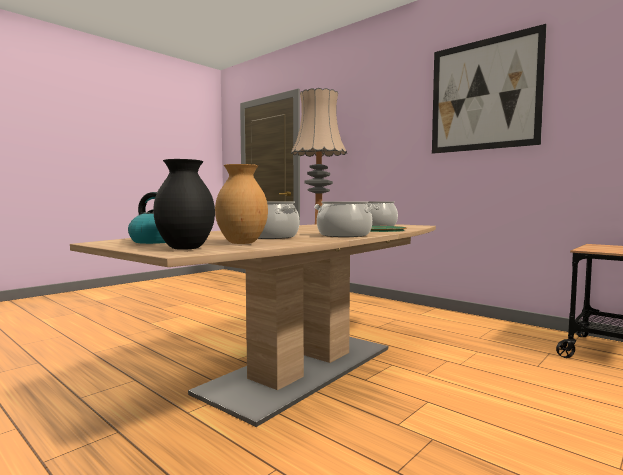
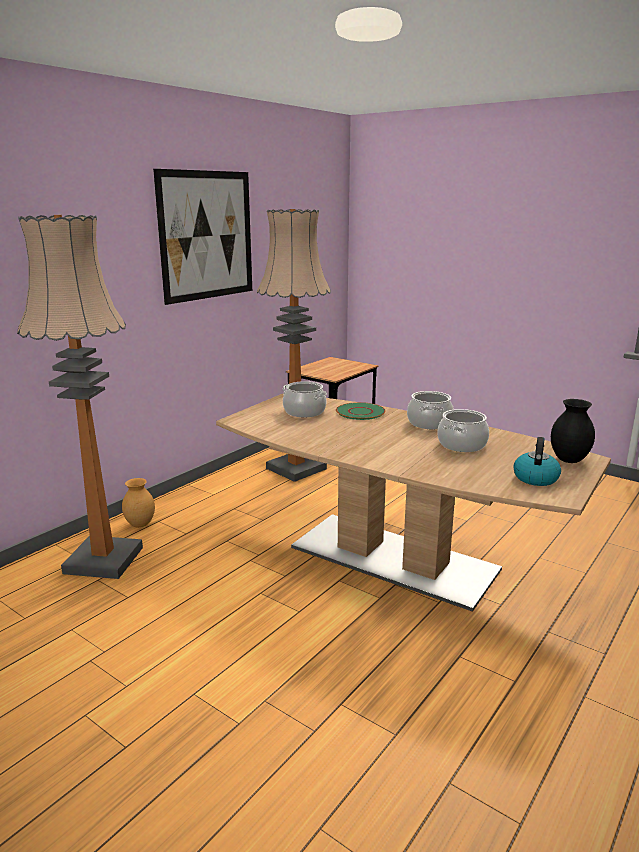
camera: 95 degrees left, 15 degrees up
brown vase [215,164,268,244] -> brown vase moved to [122,478,155,528]
none -> floor lamp [257,209,331,482]

